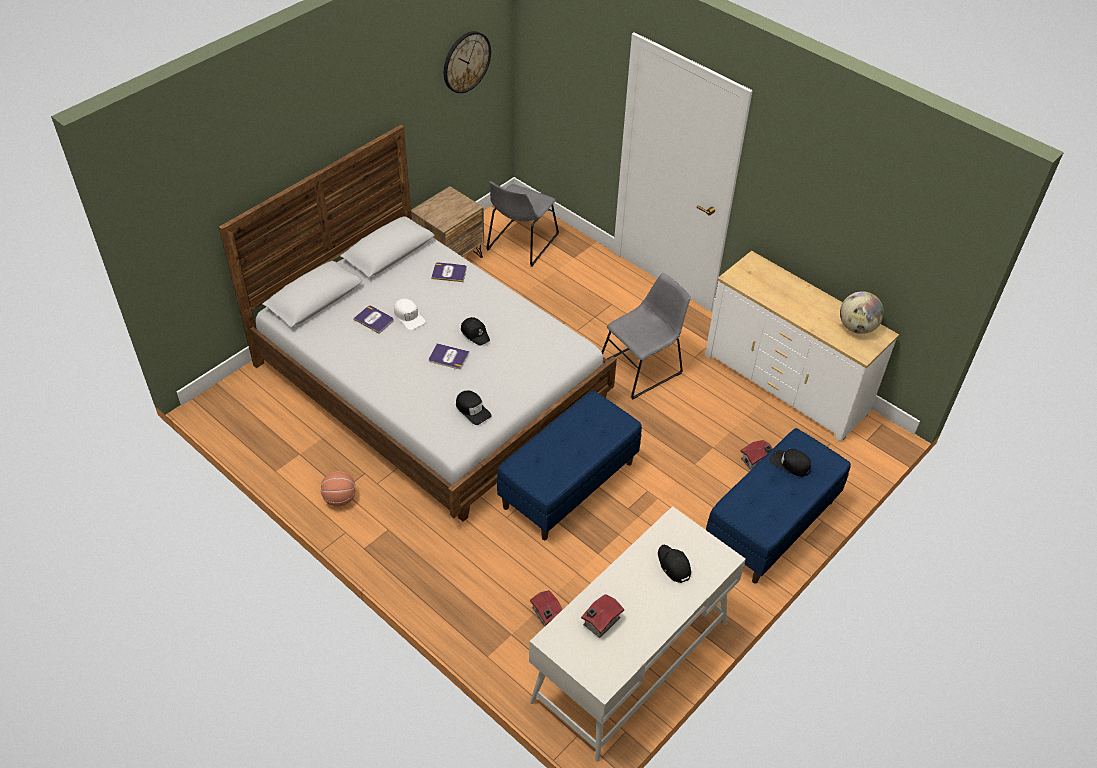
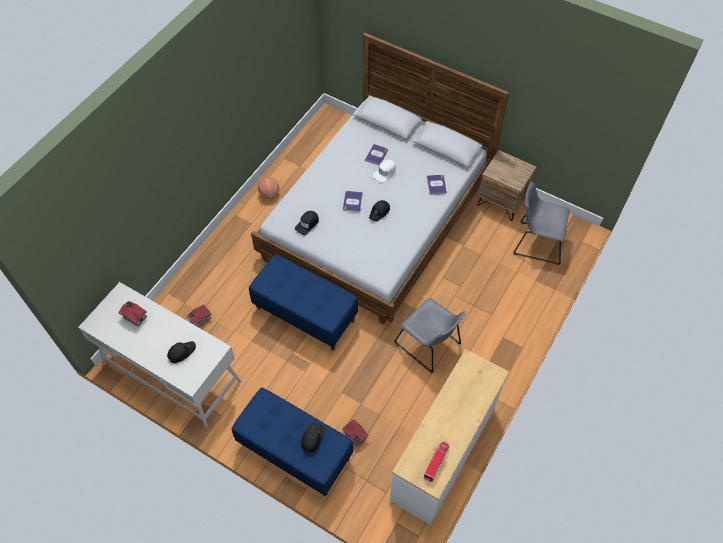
camera: 80 degrees right, 10 degrees up
wall clock [444,31,491,93] -> none
globe [840,291,884,334] -> toy truck [424,442,449,482]

